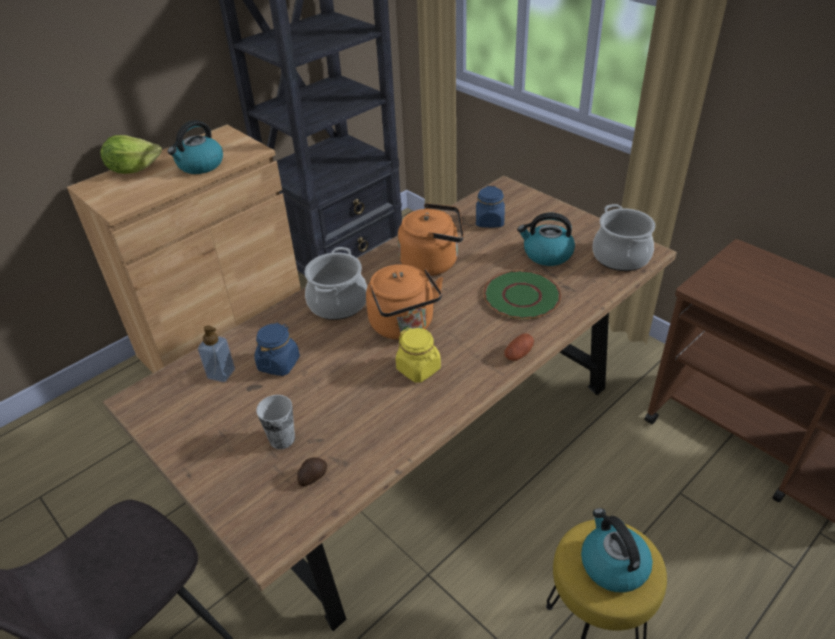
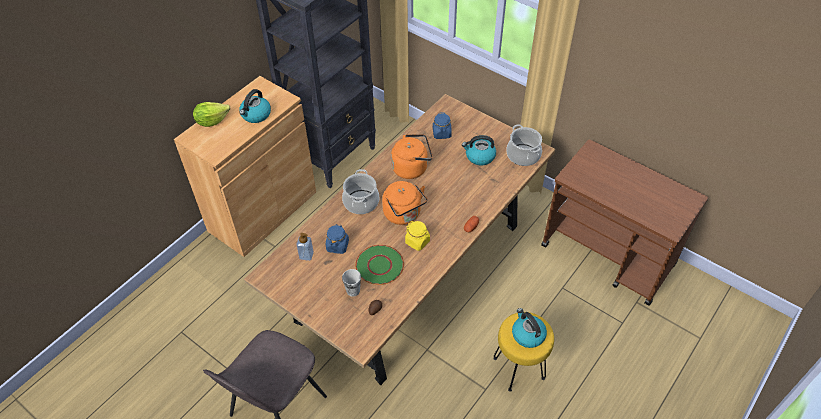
camera: 10 degrees left, 10 degrees up
green plate [484,270,561,319] -> green plate moved to [355,245,404,285]

